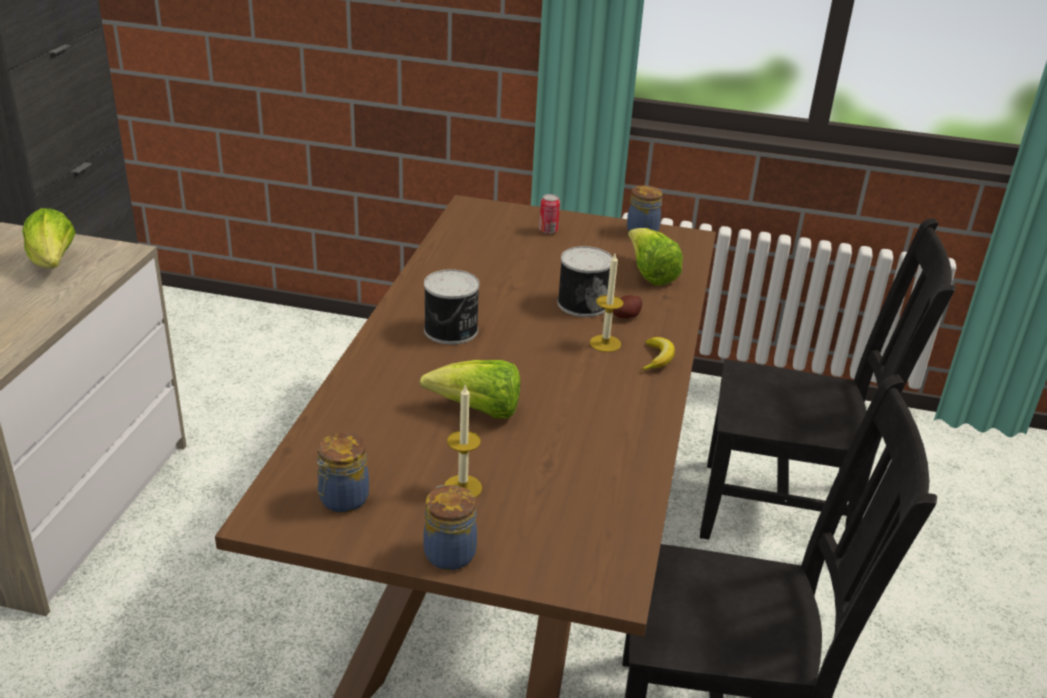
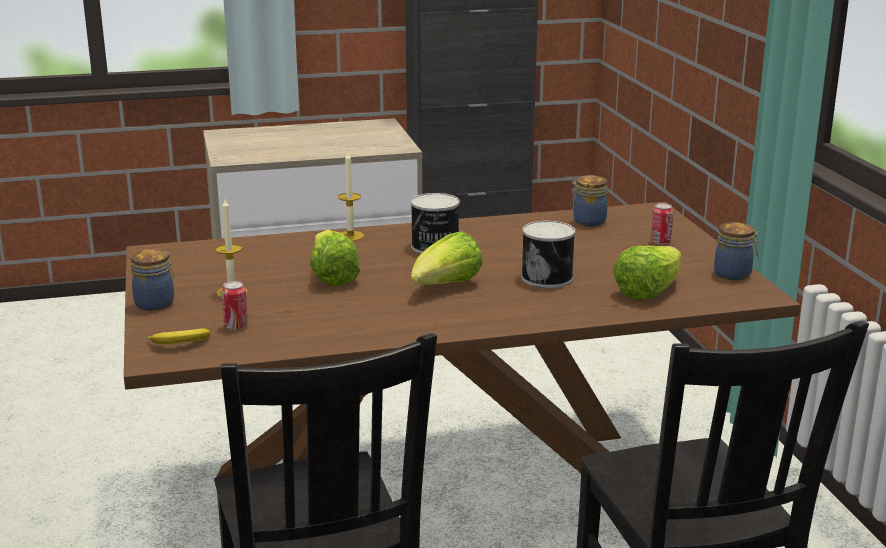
camera: 65 degrees right, 10 degrees down
lettuce [22,208,76,268] -> lettuce moved to [411,231,483,285]
jar [317,433,369,513] -> jar moved to [570,175,608,227]
candle [590,254,623,352] -> candle moved to [338,152,364,241]
potato [613,295,642,319] -> none
banana [640,337,675,371] -> banana moved to [146,328,211,344]
none -> can [221,281,248,330]

